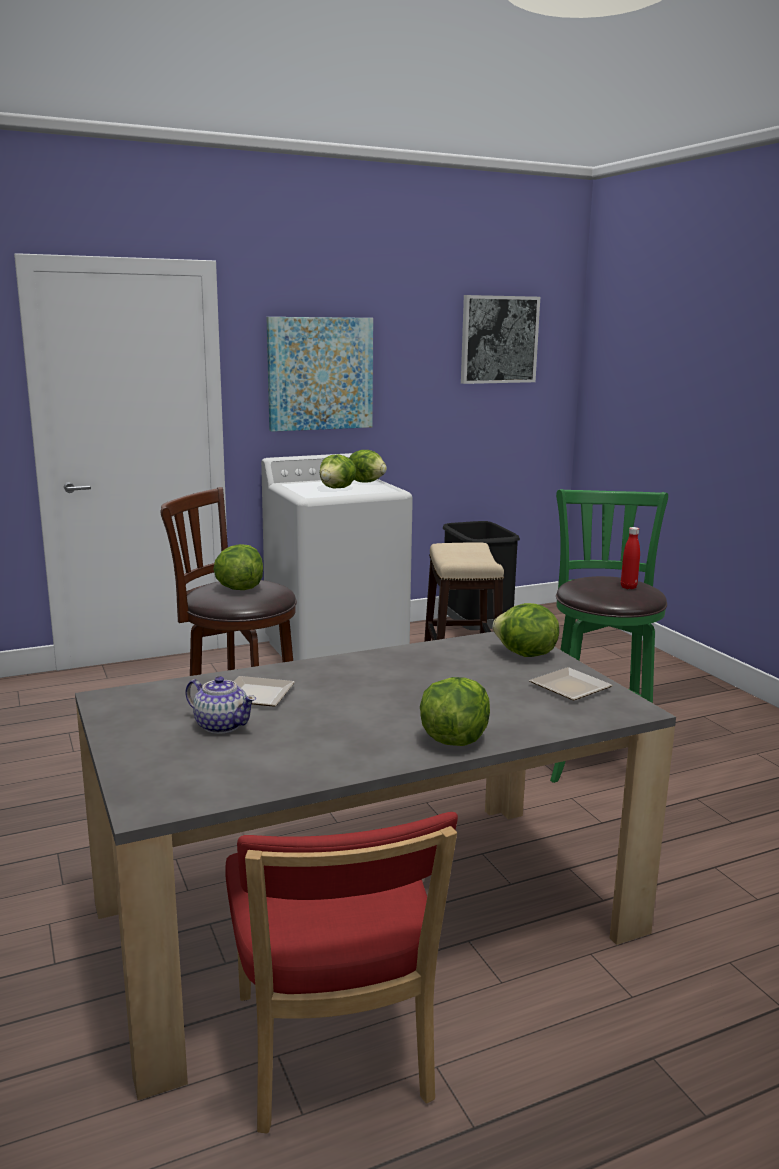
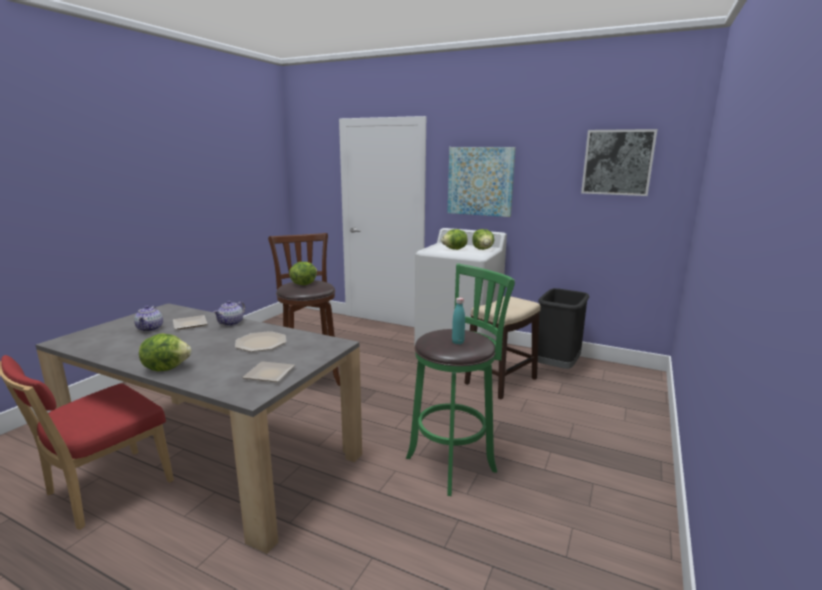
camera: 50 degrees right, 0 degrees up
lettuce [493,603,559,657] -> none
red bottle [621,527,640,589] -> turquoise bottle [452,298,465,344]
none -> teapot [213,301,246,326]
none -> plate [235,331,287,352]

